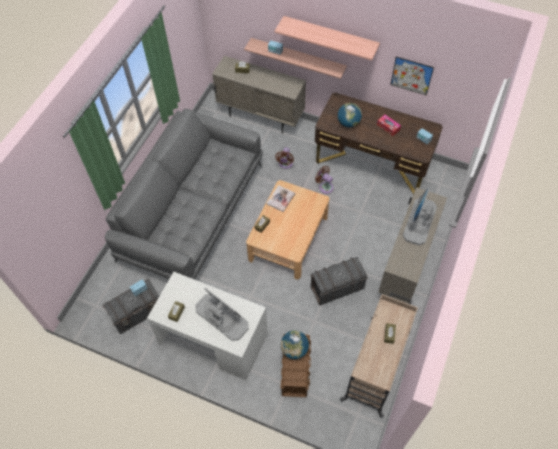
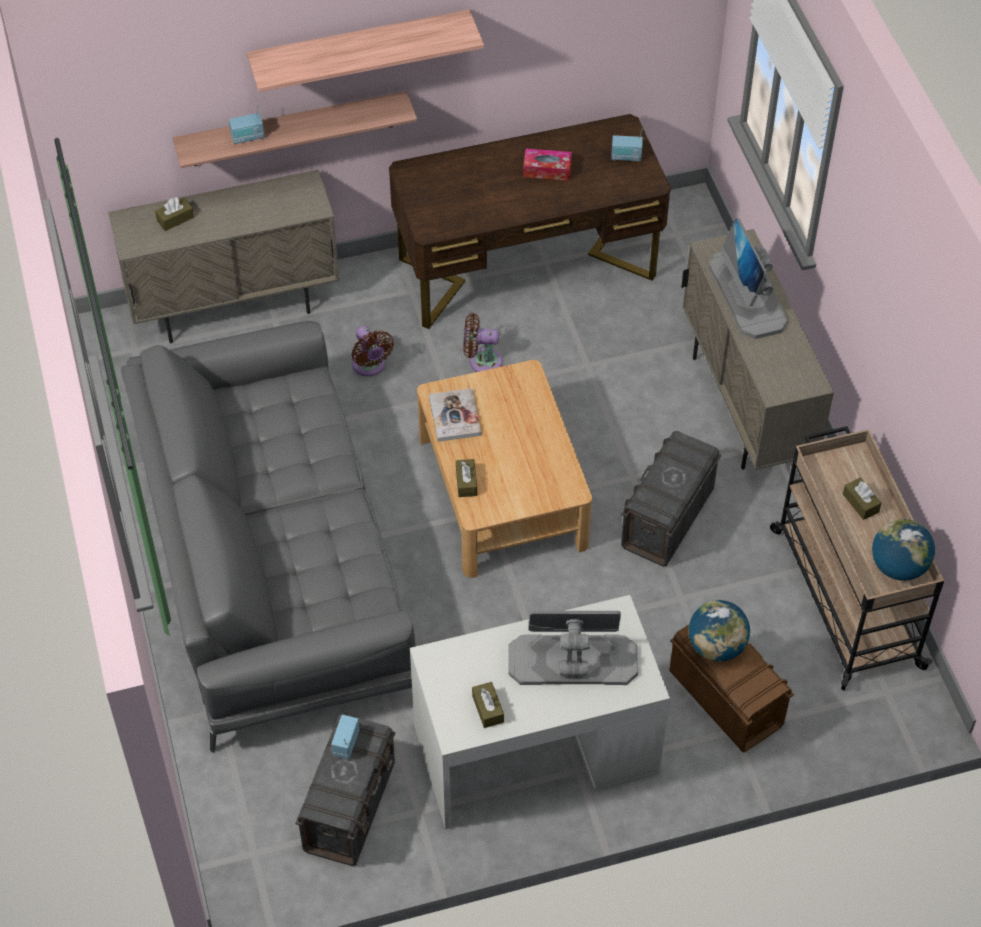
camera: 40 degrees left, 5 degrees down
globe [338,103,362,127] -> globe moved to [872,519,935,581]
picture [390,57,434,96] -> none

